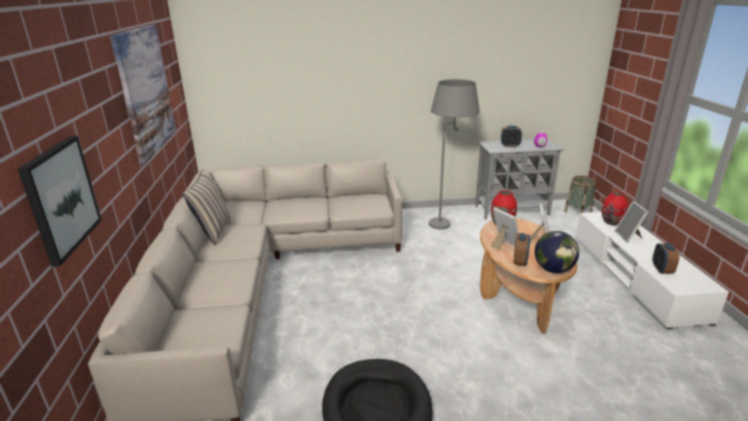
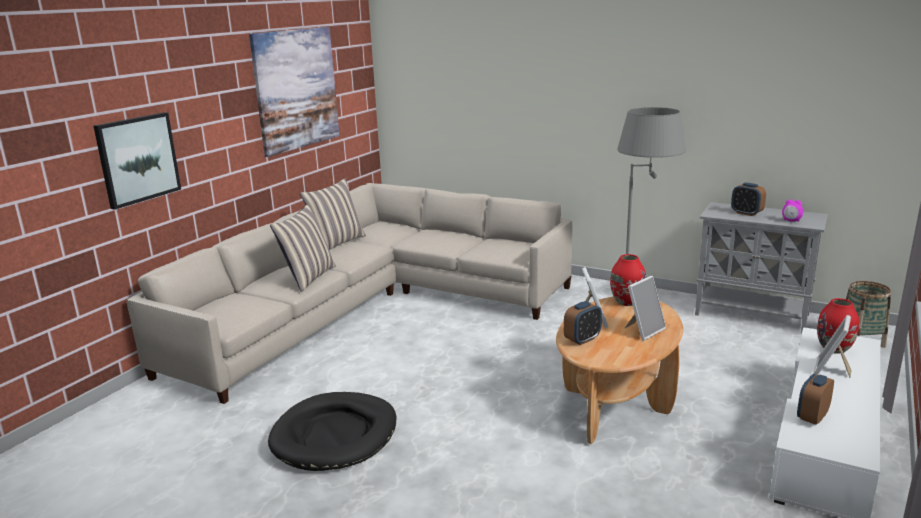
camera: 35 degrees right, 5 degrees down
globe [535,231,579,273] -> none
none -> pillow [270,204,336,292]

